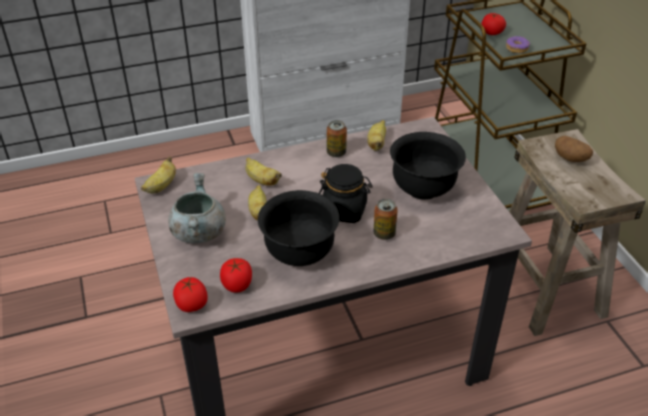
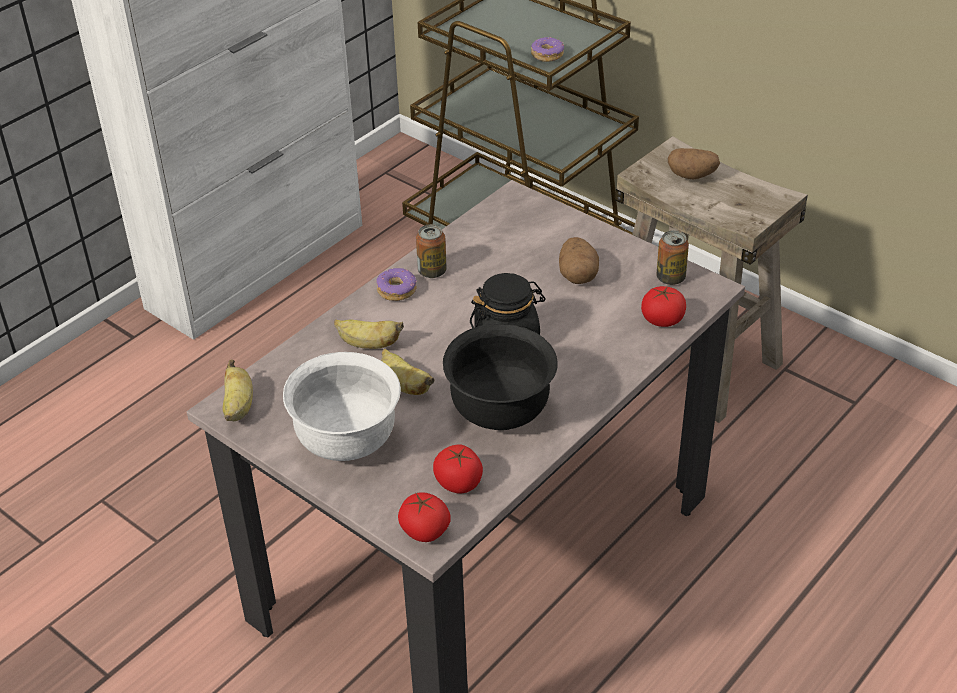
camera: 30 degrees left, 0 degrees up
grey cooking pot [168,173,226,243] -> white bowl [283,352,401,461]
banana [367,120,386,151] -> none
can [373,199,398,240] -> can moved to [656,230,689,285]
black bowl [390,132,466,200] -> potato [559,237,599,284]
tomato [481,13,506,35] -> tomato moved to [641,286,686,327]
none -> donut [376,268,417,301]

